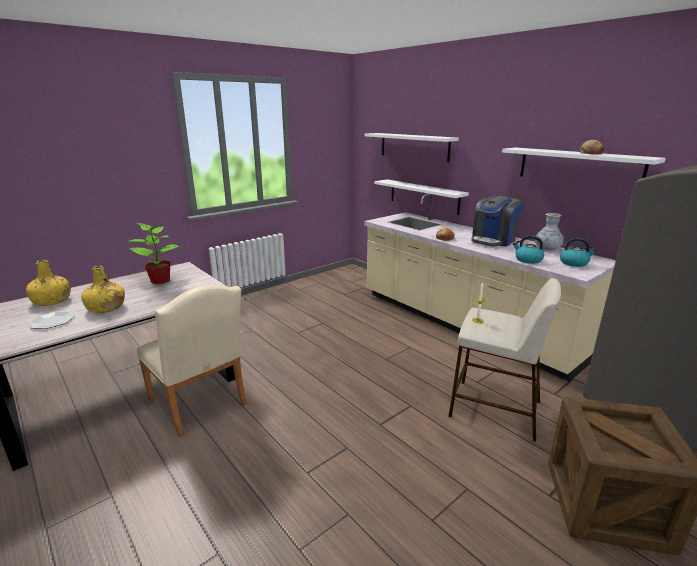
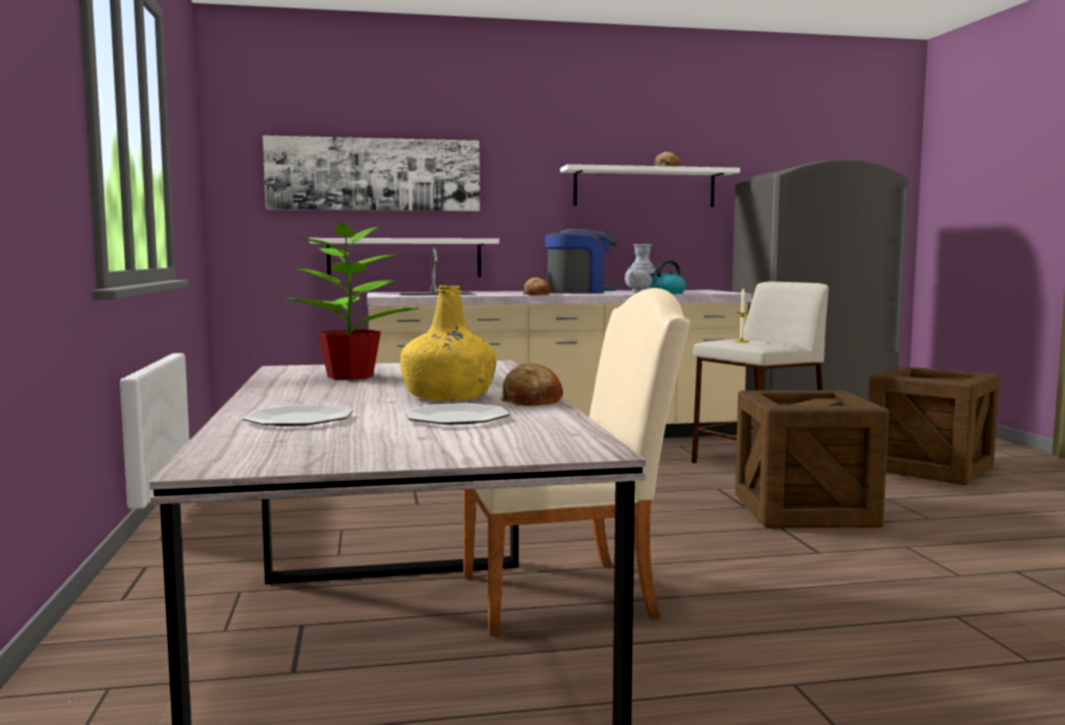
camera: 60 degrees left, 15 degrees down
yellow bottle [26,260,71,306] -> plate [242,405,353,426]
white shelf [364,133,459,162] -> picture [263,136,480,211]
coffee machine [471,196,524,247] -> coffee machine turned 90 degrees counterclockwise [545,229,619,293]
kettle [560,238,597,267] -> none
none -> bread [501,363,563,406]
none -> crate [735,390,889,528]

